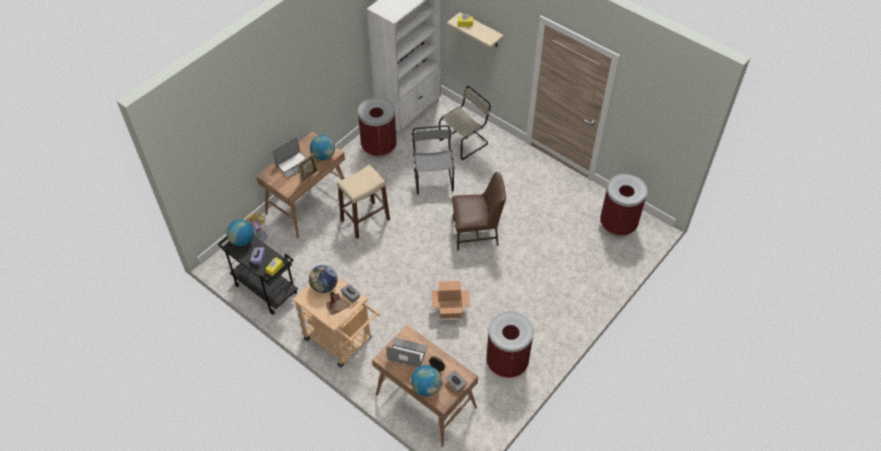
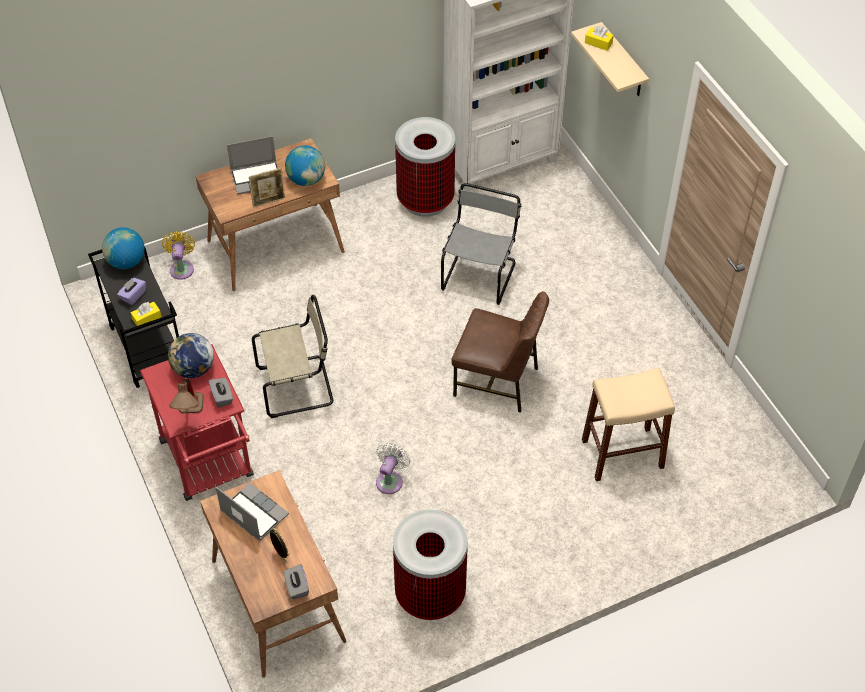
camera: 25 degrees right, 0 degrees up
beige cart [293,277,380,367] -> red cart [140,344,254,501]
beige stool [337,165,390,239] -> beige stool moved to [582,368,675,481]
globe [411,365,442,396] -> none
cardboard box [431,281,470,319] -> white fan [376,443,411,494]
beige chair [439,86,491,160] -> beige chair moved to [252,295,333,418]
trash can [600,174,647,237] -> none

